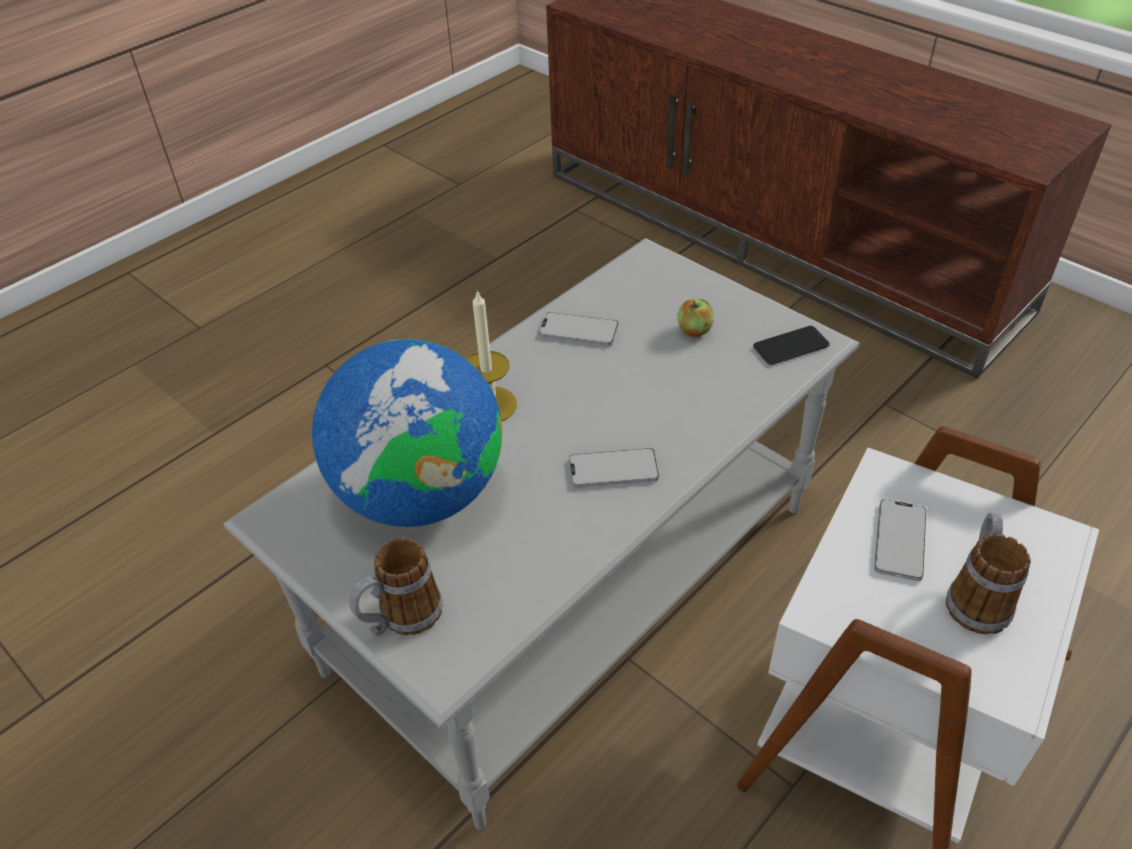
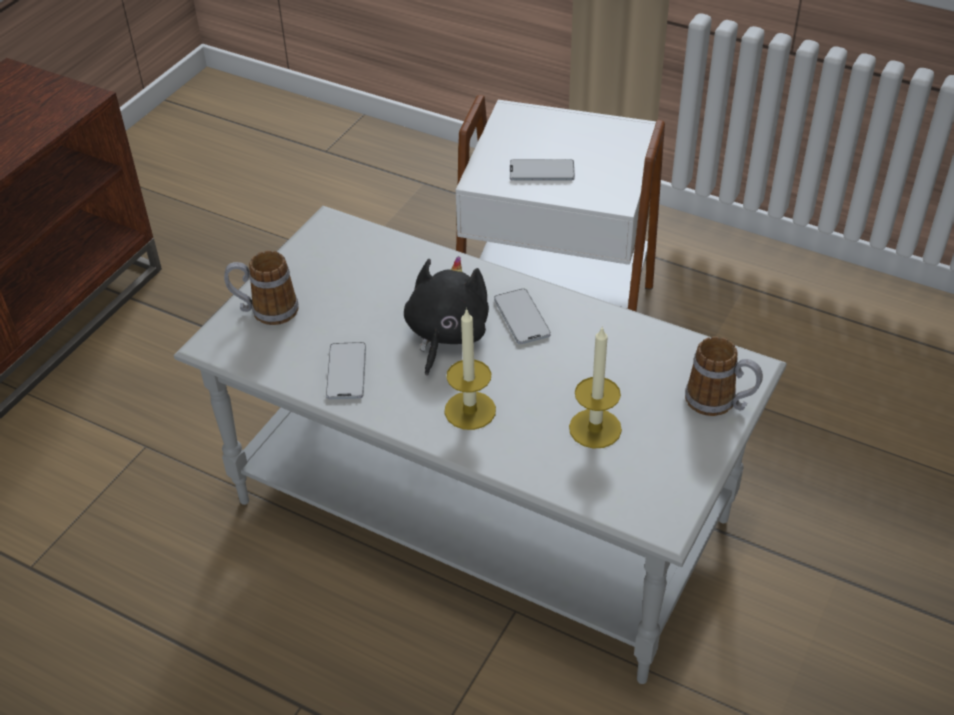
camera: 105 degrees left, 0 degrees up
globe [312,339,502,527] -> candle [569,326,622,449]
apple [677,299,714,337] -> none
phone [753,326,830,365] -> none
mug [946,513,1031,635] -> mug moved to [224,250,299,325]
none -> black plush toy [404,256,489,376]

